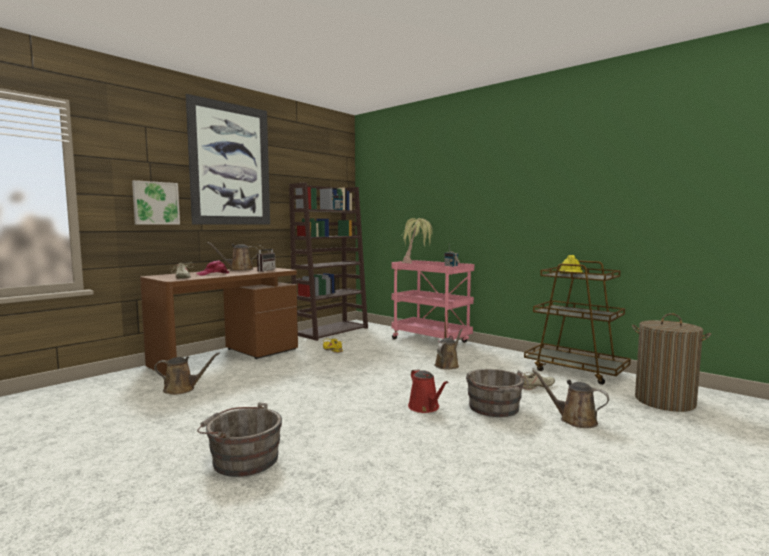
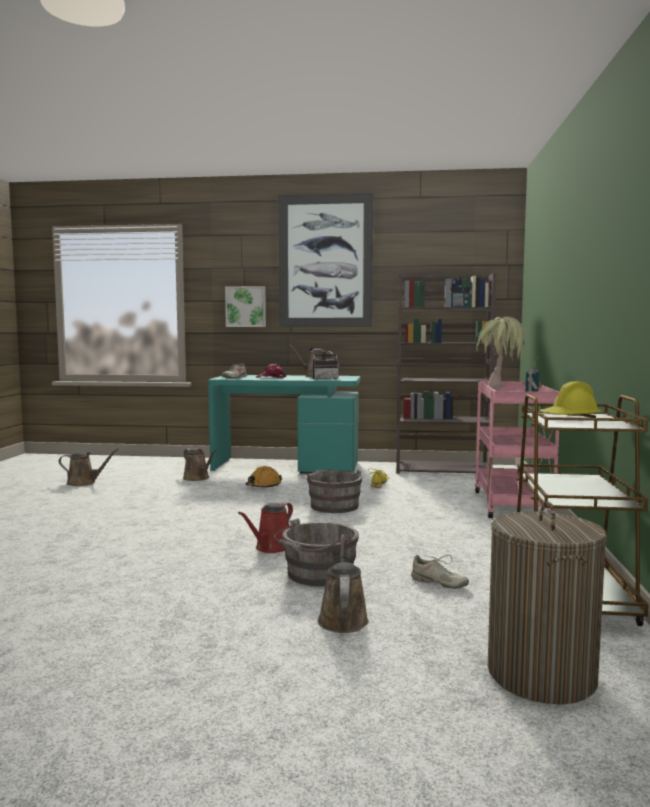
camera: 55 degrees right, 0 degrees up
brown desk [140,267,298,376] -> turquoise desk [208,375,360,474]
grey bucket [197,402,282,477] -> grey bucket moved to [305,469,362,513]
brown watering can [434,329,463,369] -> brown watering can moved to [59,449,119,486]
none -> orange hard hat [245,466,282,487]

